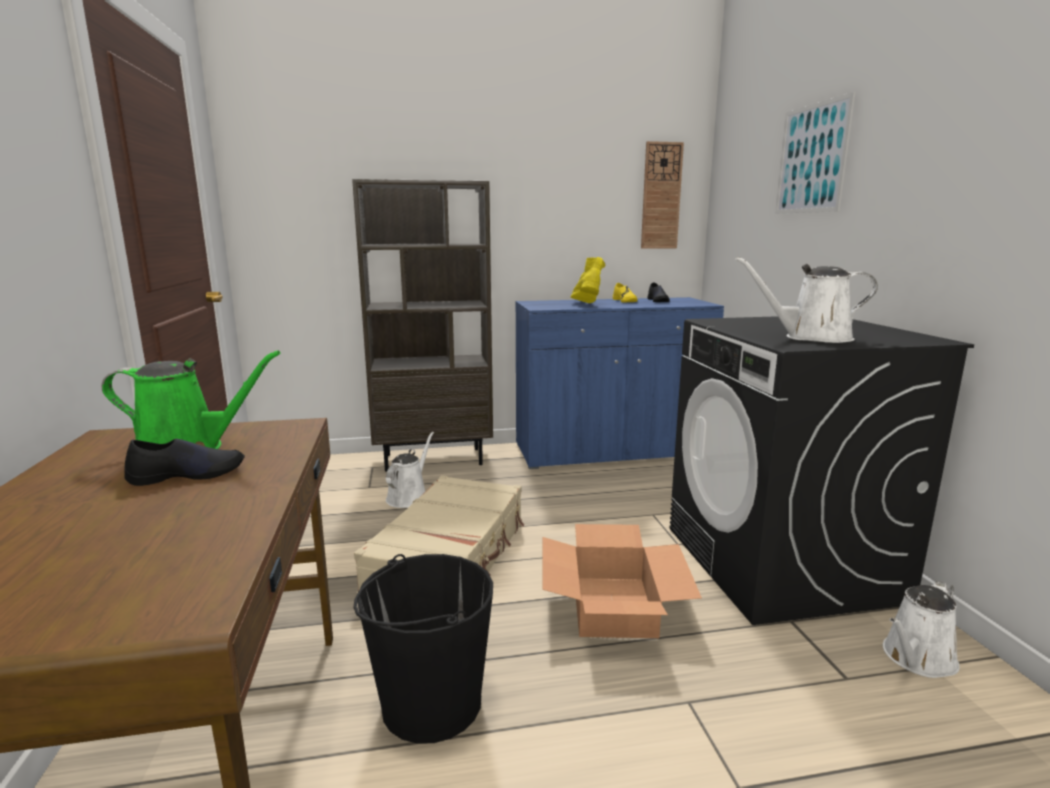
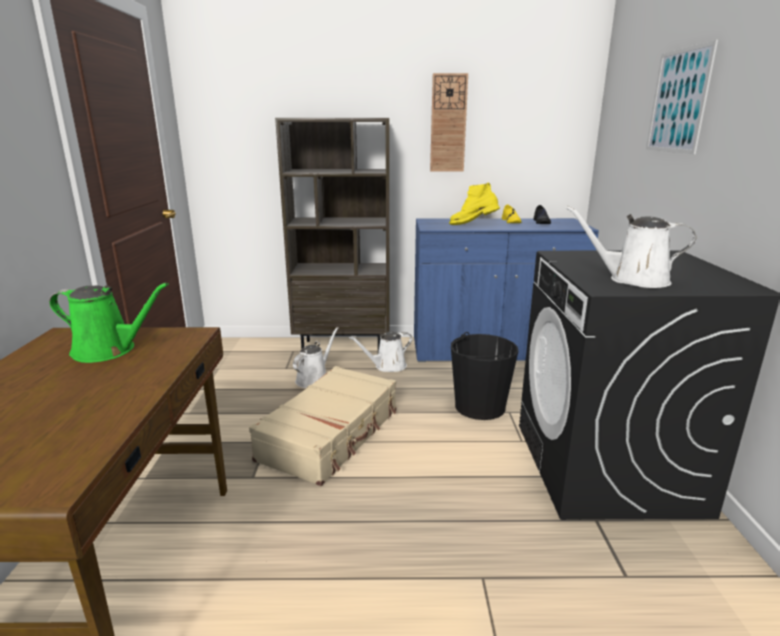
camera: 10 degrees right, 5 degrees up
black shoe [124,439,245,486] -> none
black bucket [353,554,493,744] -> black bucket moved to [451,332,518,420]
cardboard box [543,524,702,638] -> none
yellow boot [570,257,605,303] -> yellow boot turned 90 degrees counterclockwise [449,182,500,225]
wall clock [641,141,684,249] -> wall clock moved to [430,73,468,172]
white watering can [883,581,960,678] -> white watering can moved to [349,332,413,372]

